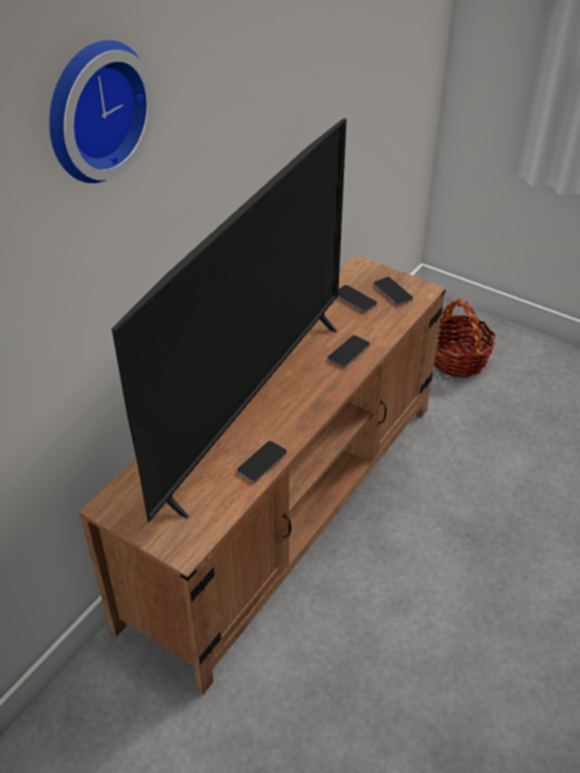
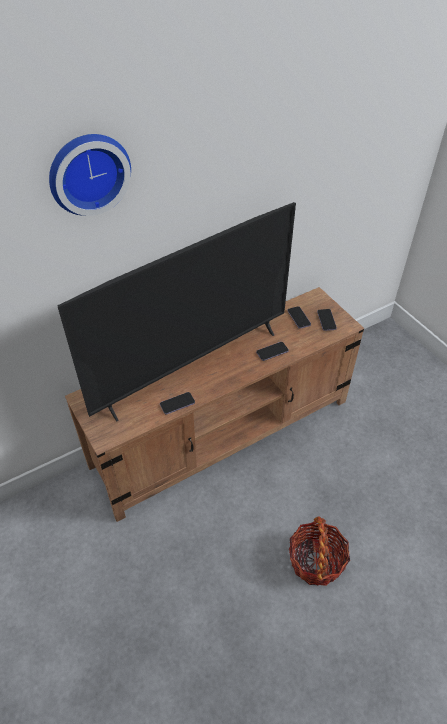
camera: 25 degrees right, 5 degrees up
basket [434,299,496,378] -> basket moved to [289,516,350,586]

